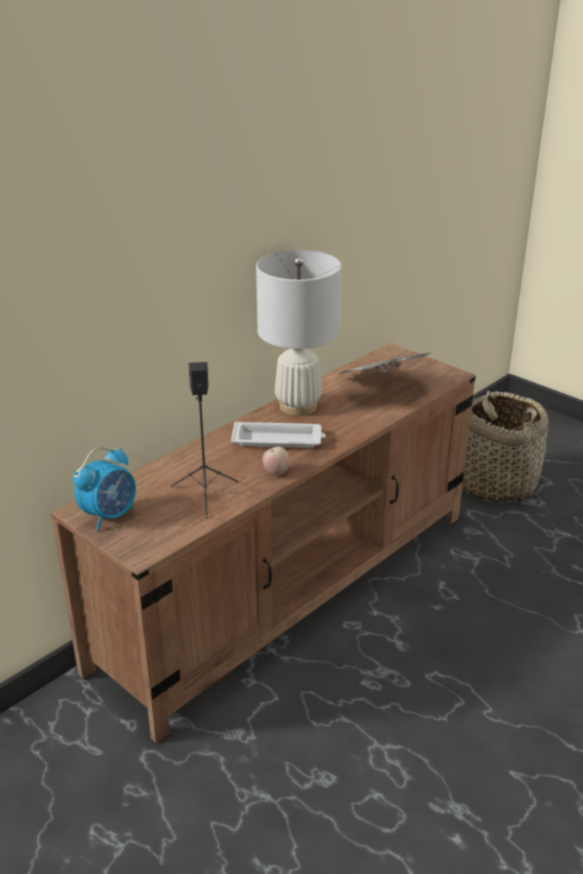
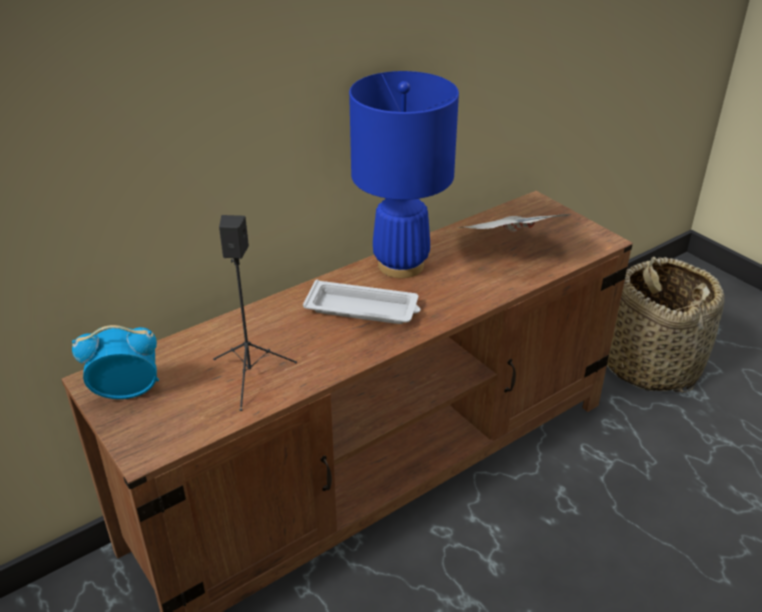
camera: 10 degrees right, 5 degrees up
alarm clock [73,447,136,530] -> alarm clock turned 150 degrees counterclockwise [72,325,159,399]
white table lamp [256,250,342,416] -> blue table lamp [349,71,459,278]
apple [262,446,290,476] -> none

